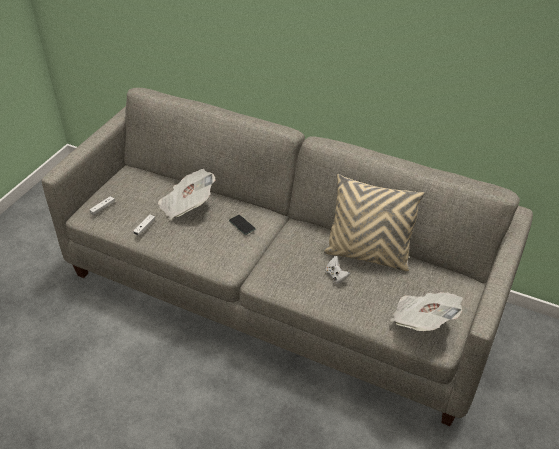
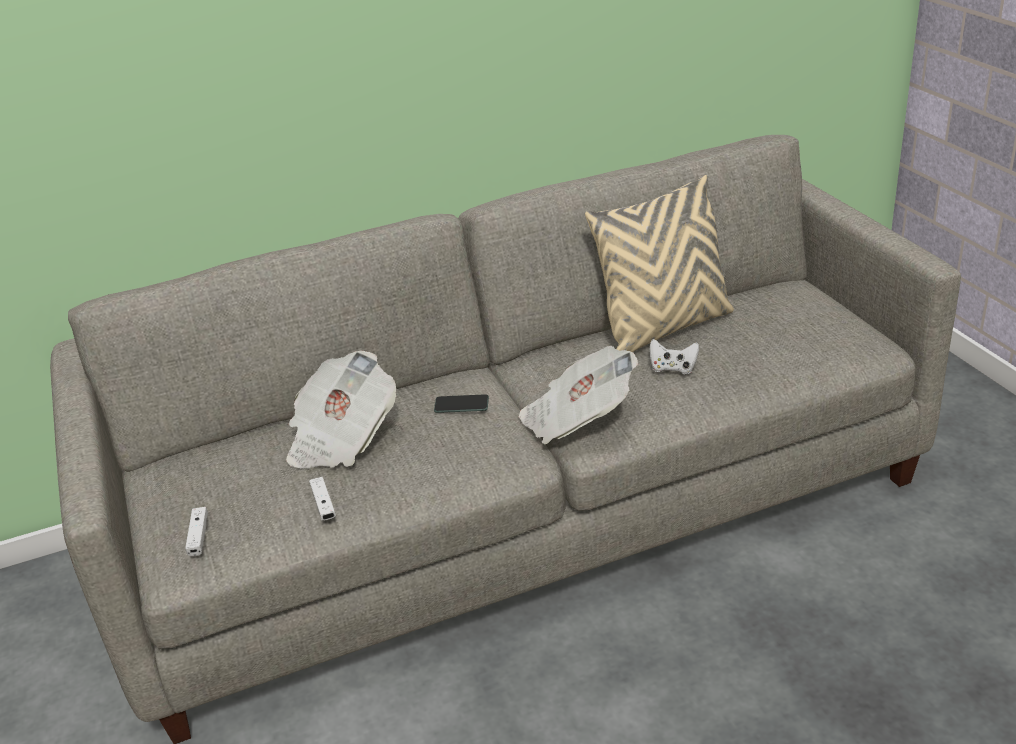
camera: 45 degrees left, 10 degrees down
newspaper [390,292,463,331] -> newspaper moved to [519,346,638,444]

